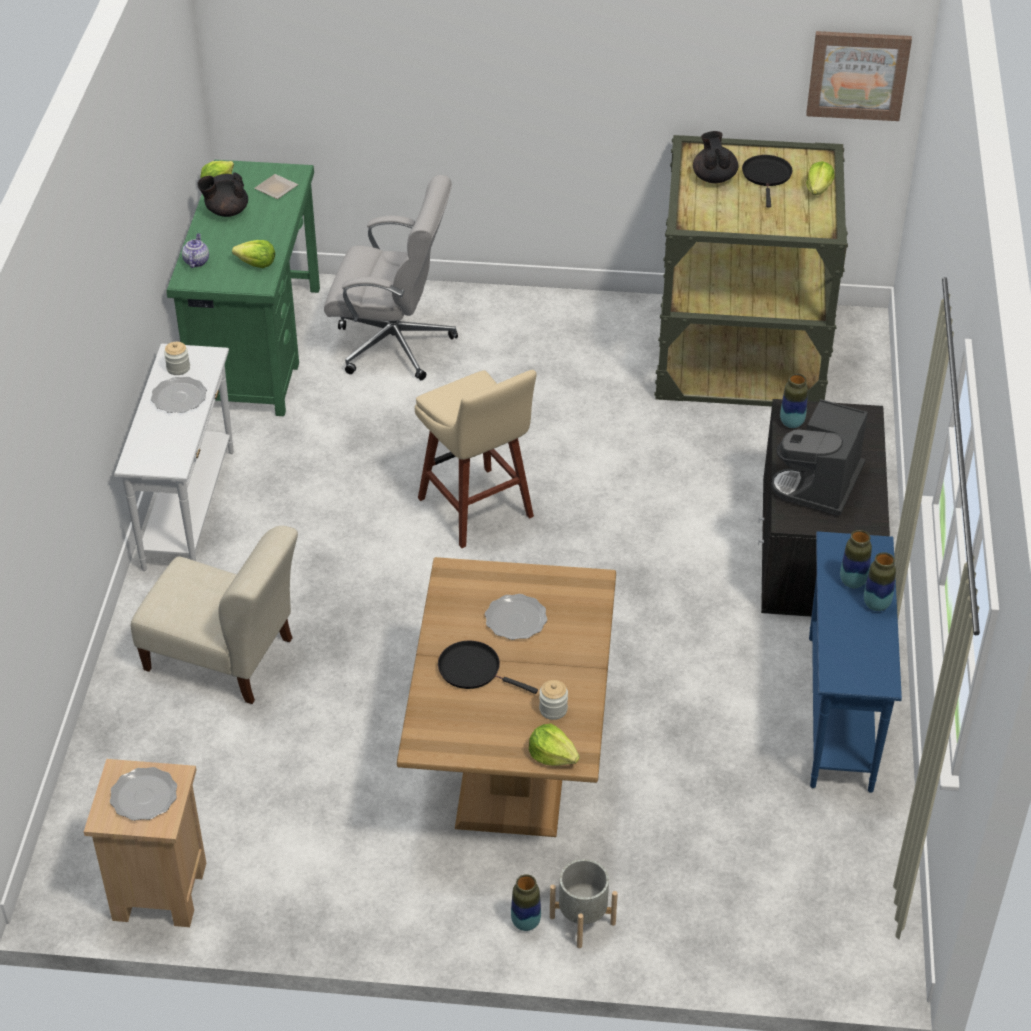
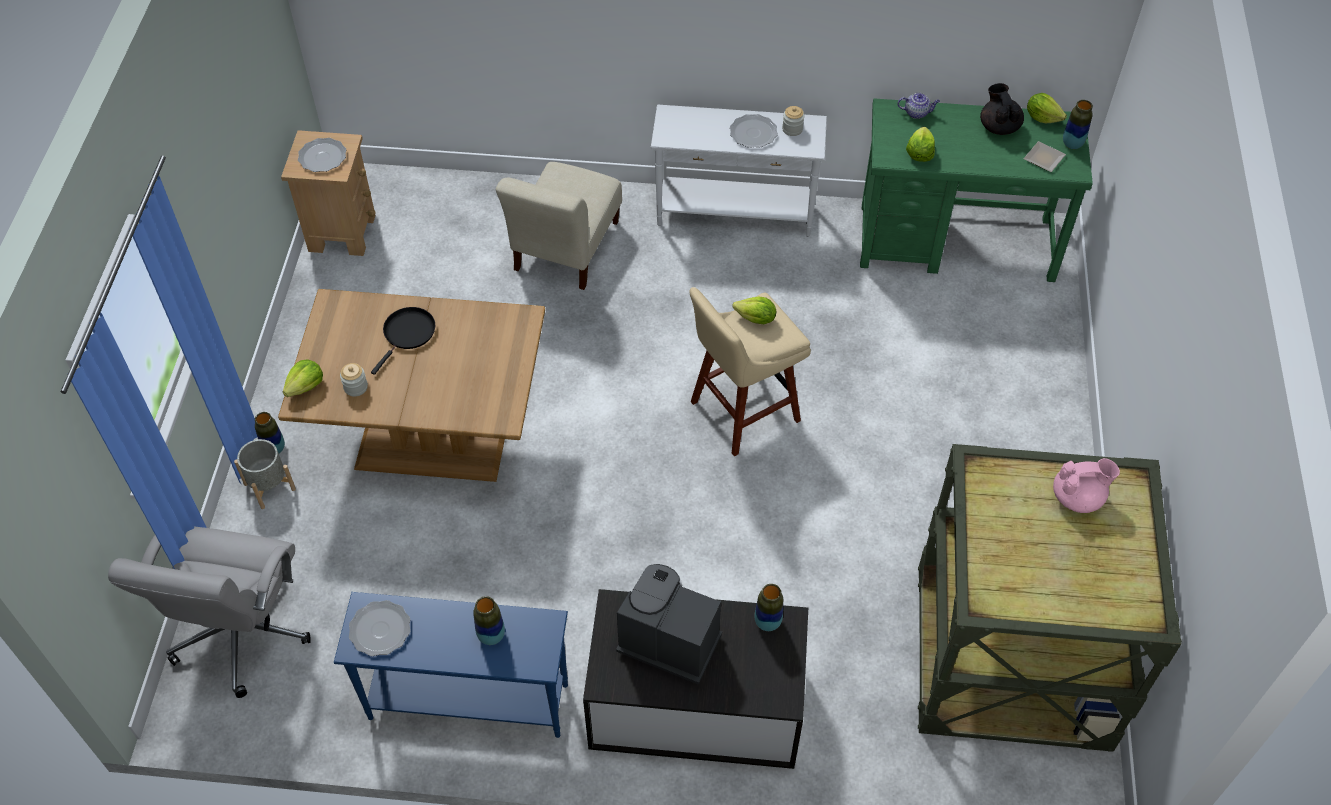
camera: 90 degrees right, 10 degrees up
grey office chair [324,175,458,380] -> grey office chair moved to [108,527,311,698]
plate [485,594,547,640] -> plate moved to [349,600,410,656]
black teapot [693,131,738,183] -> pink teapot [1053,458,1120,513]
black frying pan [742,155,792,207] -> none
picture [806,31,912,121] -> none
lettuce [806,161,834,195] -> lettuce moved to [732,297,776,324]
vase [864,552,896,611] -> vase moved to [1063,100,1093,149]

